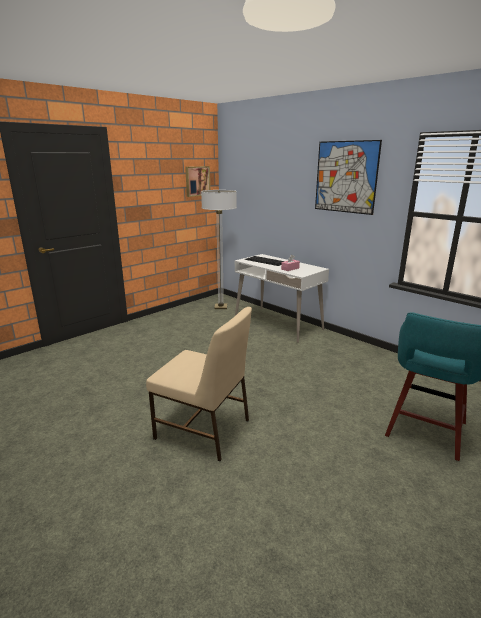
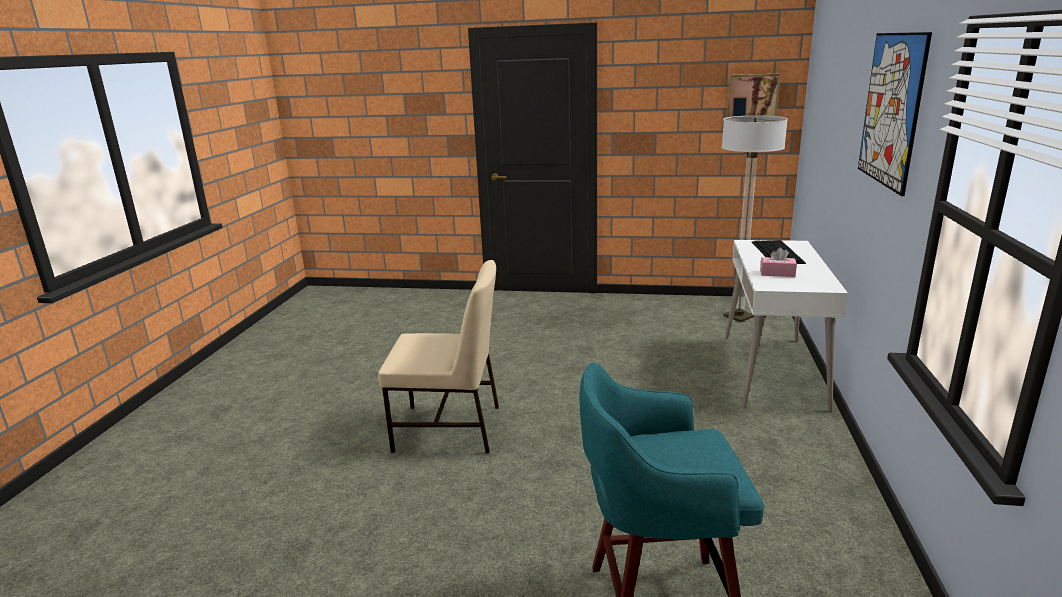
camera: 55 degrees right, 0 degrees up
beige chair [146,307,252,461] -> beige chair turned 75 degrees counterclockwise [378,260,499,453]

